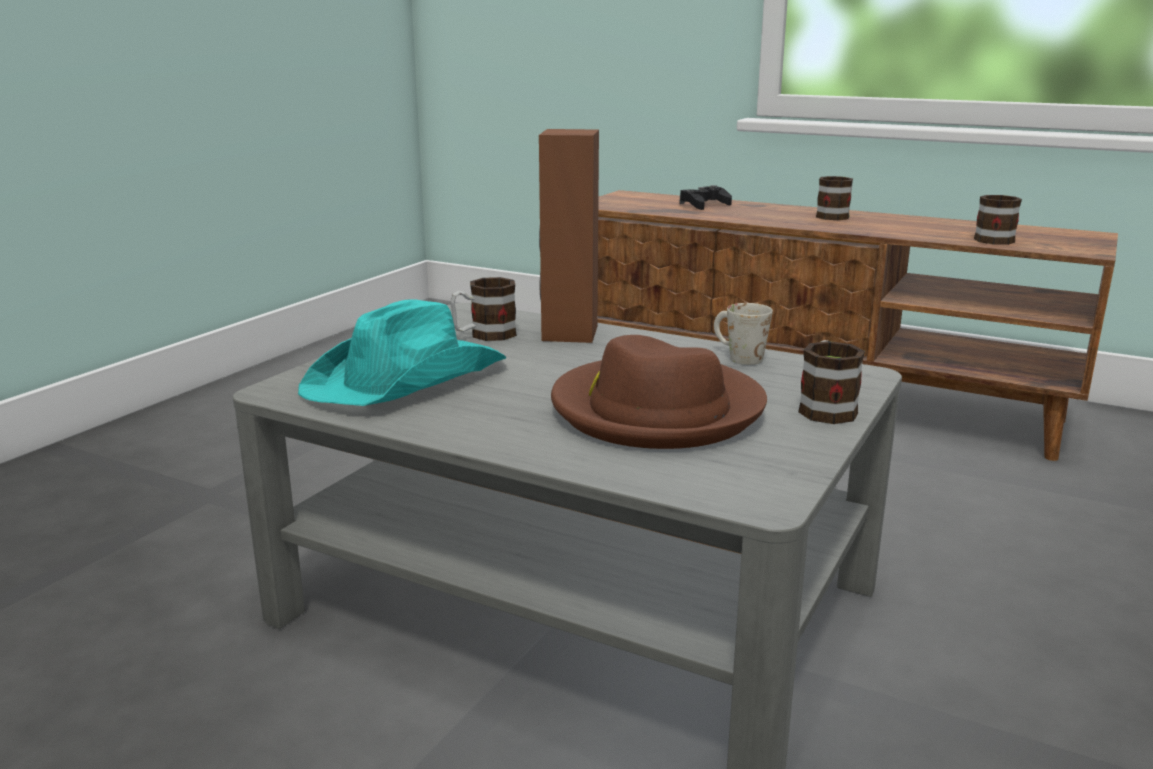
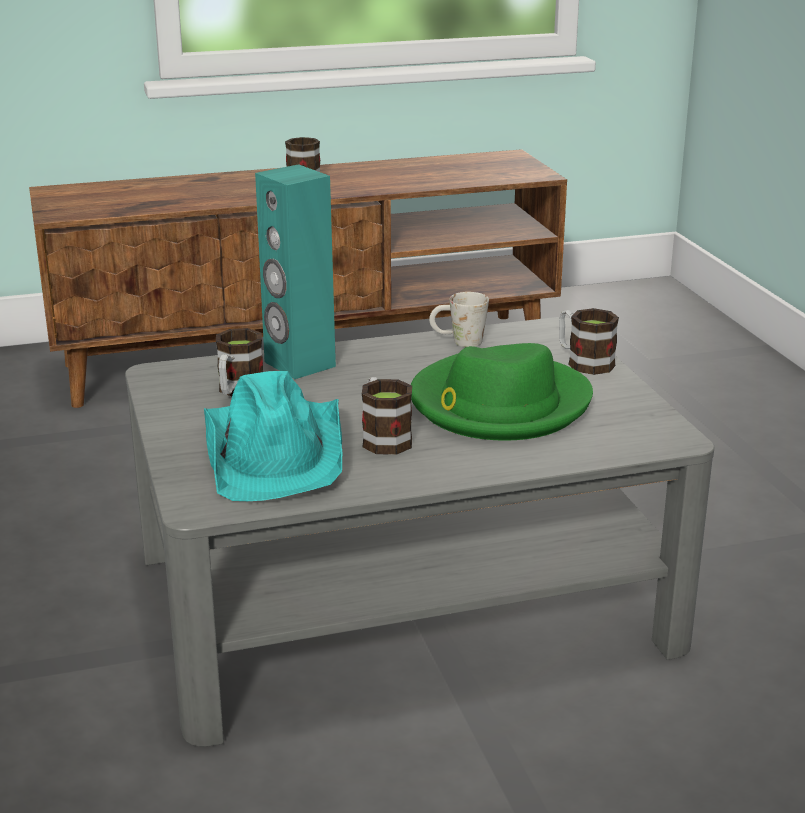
camera: 45 degrees left, 5 degrees up
brown speaker [539,129,599,343] -> turquoise speaker [255,164,336,379]
brown hat [551,335,767,449] -> green hat [411,343,593,440]
black game controller [680,185,732,210] -> none
mug [974,195,1022,245] -> mug moved to [362,377,412,455]

